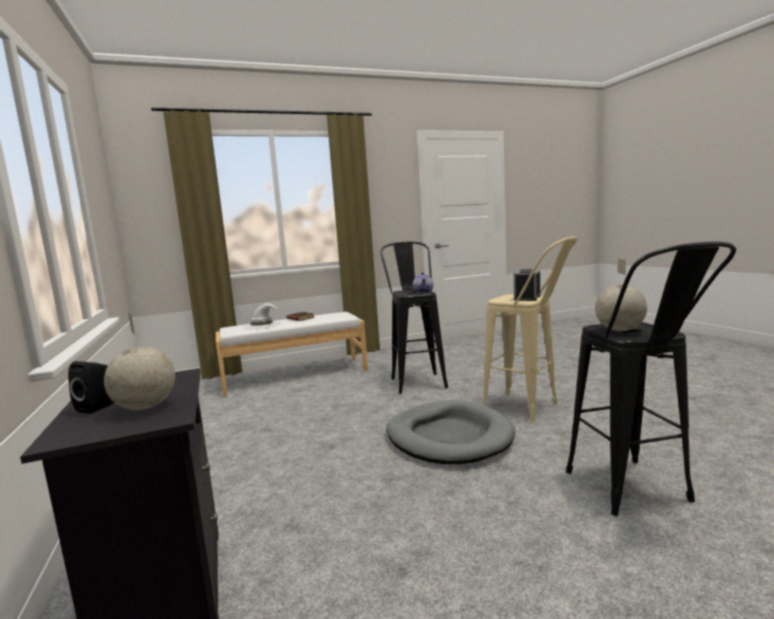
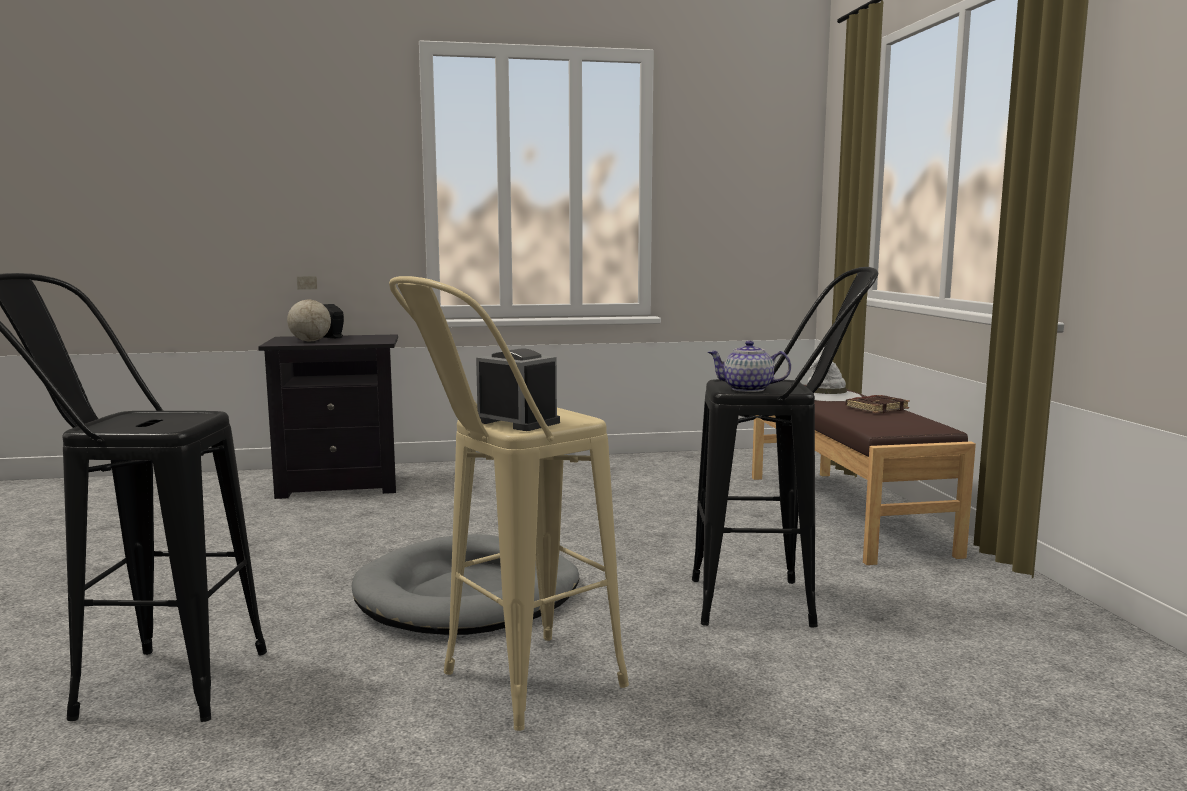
camera: 100 degrees right, 0 degrees up
white bench [216,312,368,396] -> brown bench [752,385,976,565]
globe [595,258,647,331] -> none

